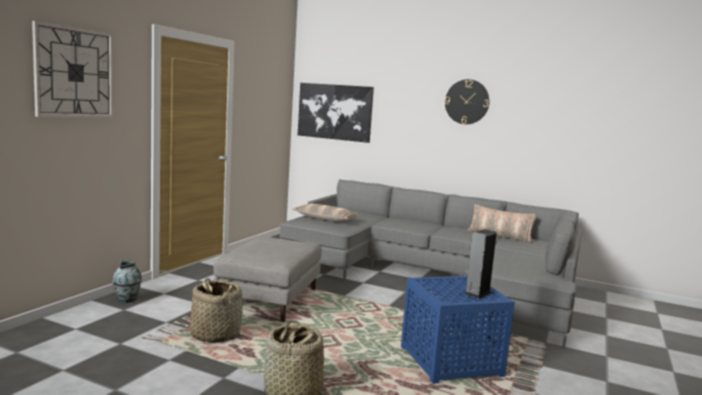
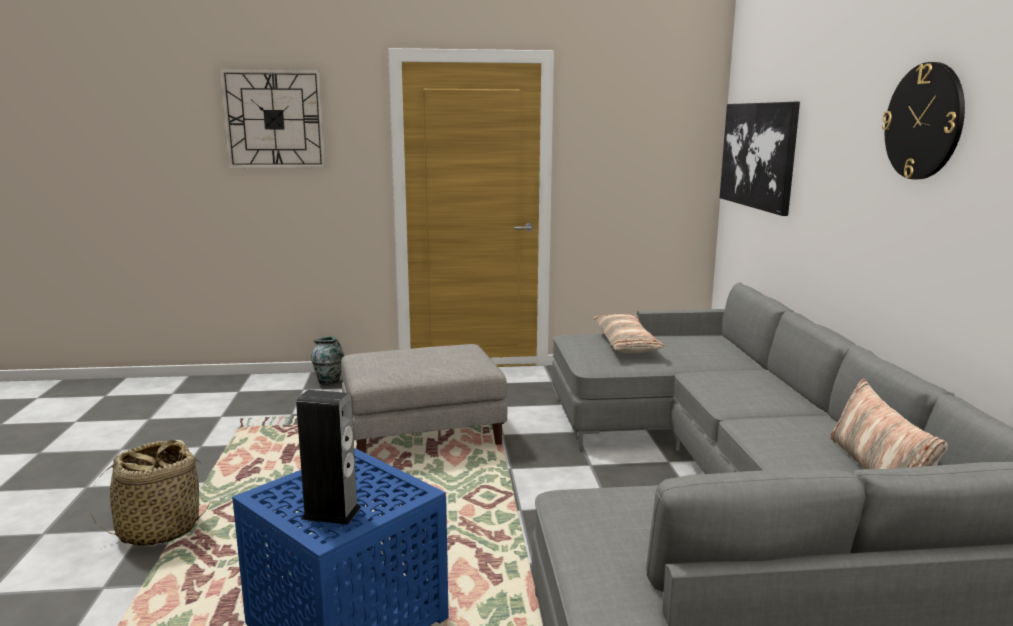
camera: 60 degrees right, 5 degrees up
basket [190,278,243,343] -> none

